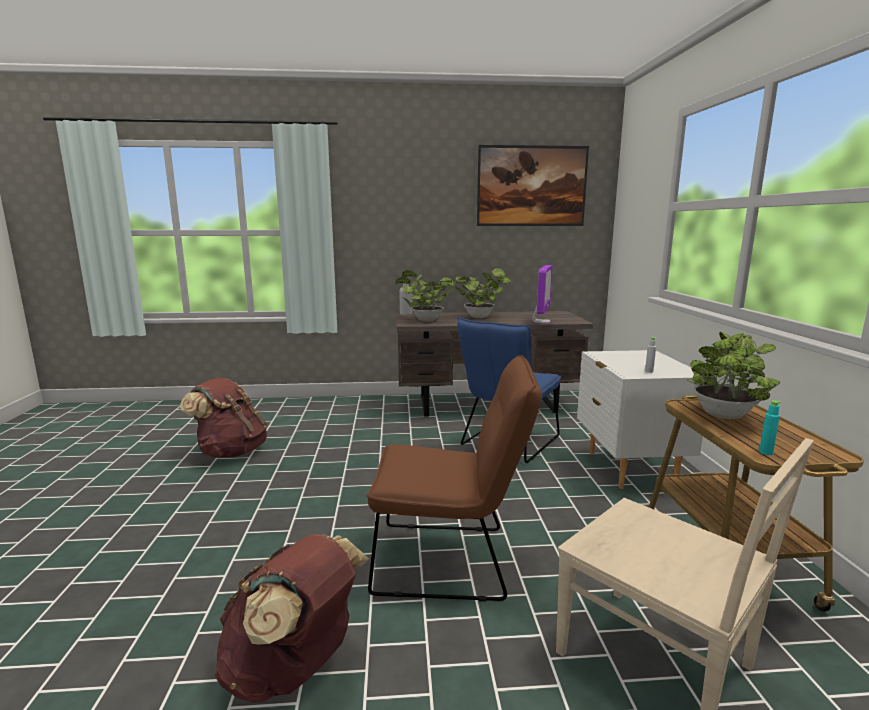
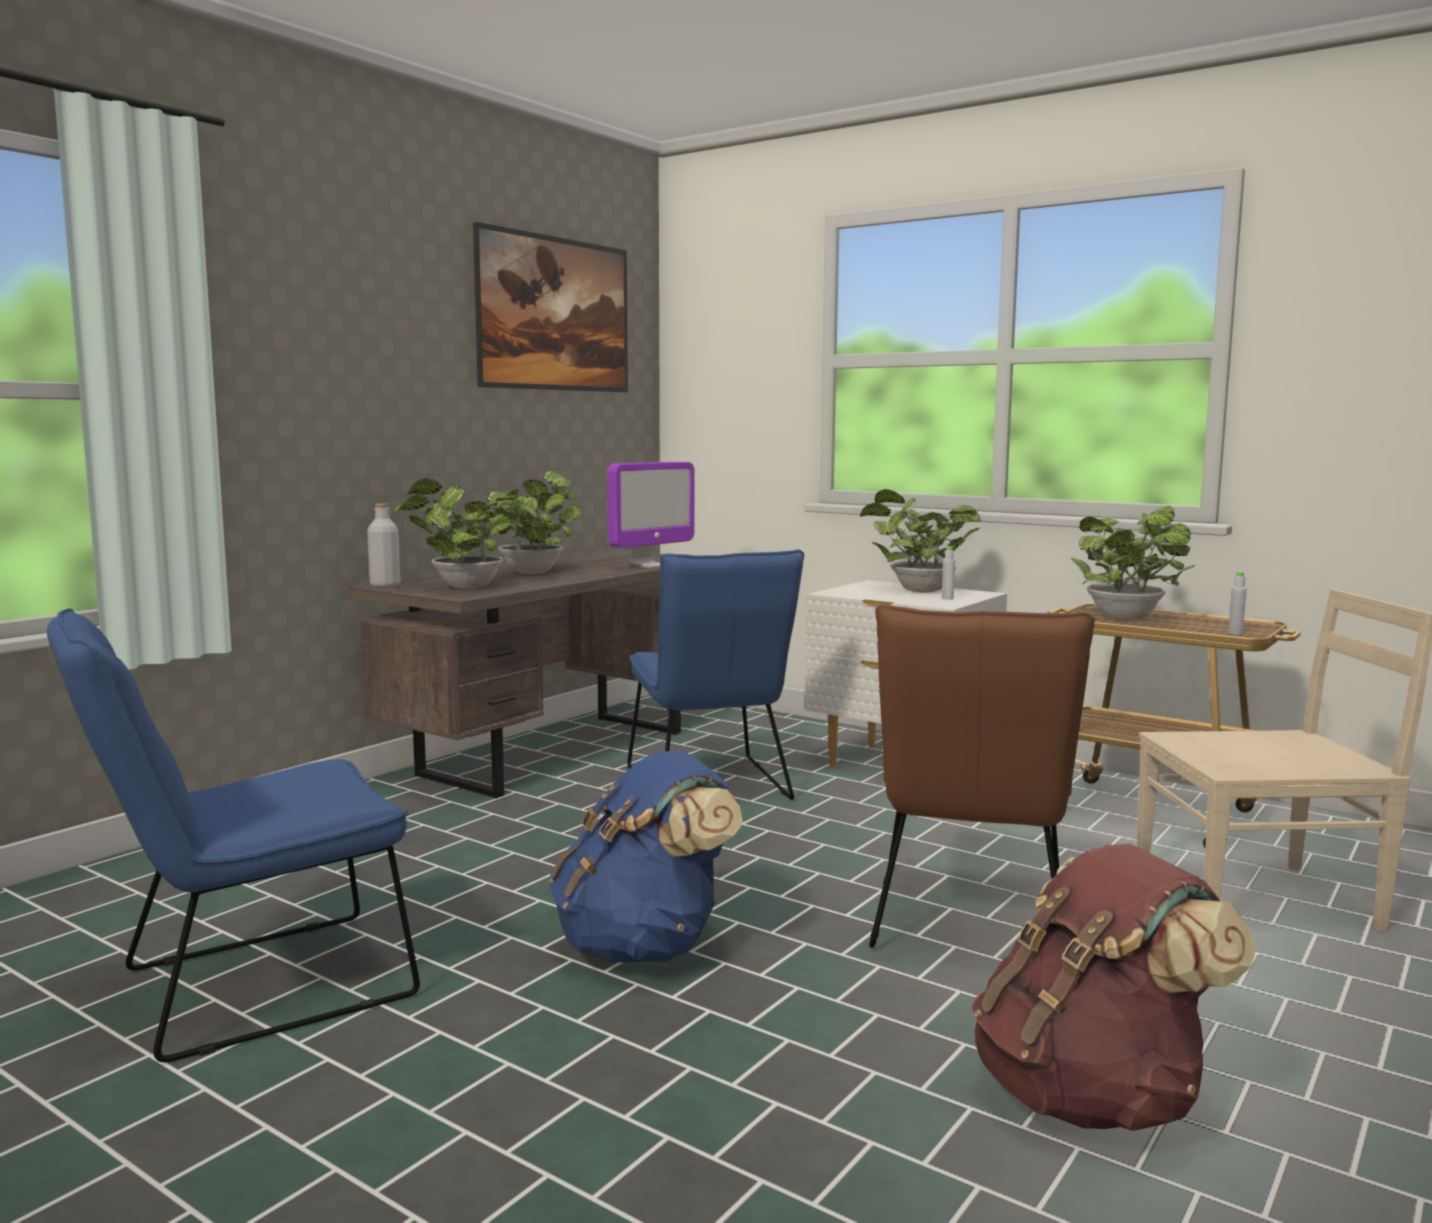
camera: 50 degrees left, 5 degrees down
brown backpack [180,378,267,458] -> blue chair [47,608,420,1062]
brown chair [366,355,542,602] -> brown chair turned 150 degrees clockwise [869,604,1095,948]
monitor [532,265,552,323] -> monitor turned 75 degrees clockwise [607,462,695,568]
turquoise bottle [759,400,781,455] -> grey bottle [1228,572,1247,635]
none -> blue backpack [549,751,743,963]
none -> potted plant [860,489,981,592]

